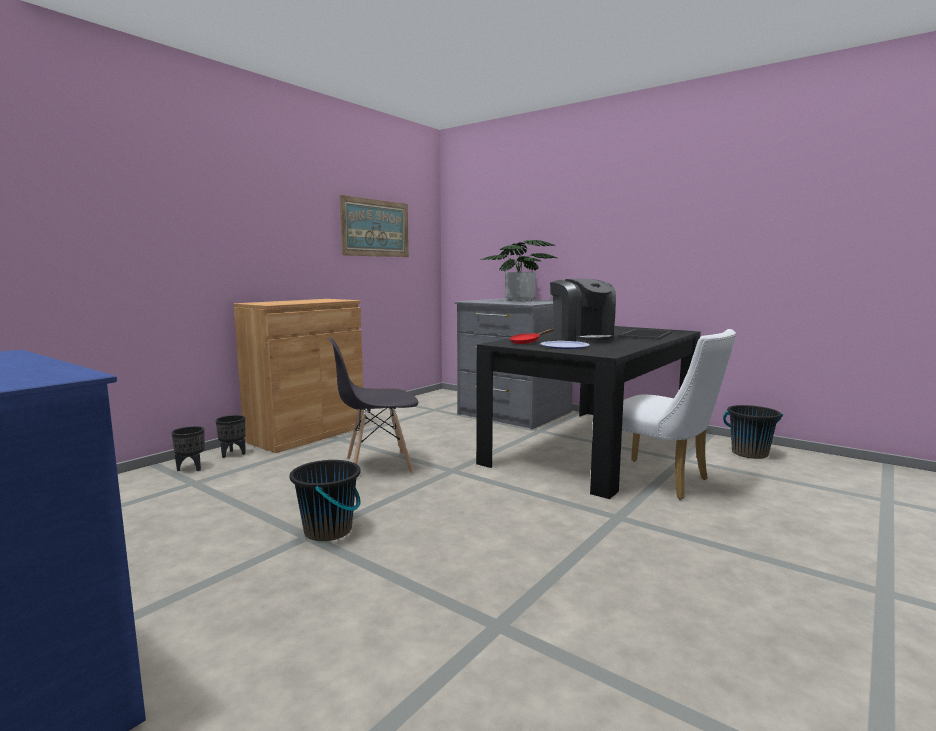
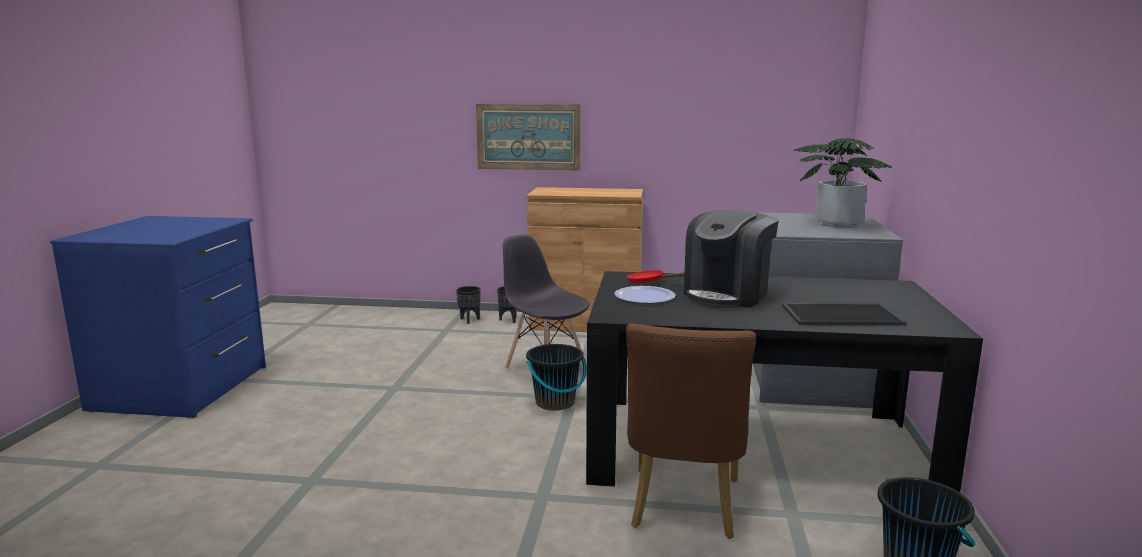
camera: 60 degrees right, 5 degrees up
black bucket [290,460,361,541] -> black bucket moved to [526,344,587,411]
picture [339,195,409,257] -> picture moved to [476,104,581,170]
white chair [622,329,736,499] -> brown chair [626,323,756,539]

